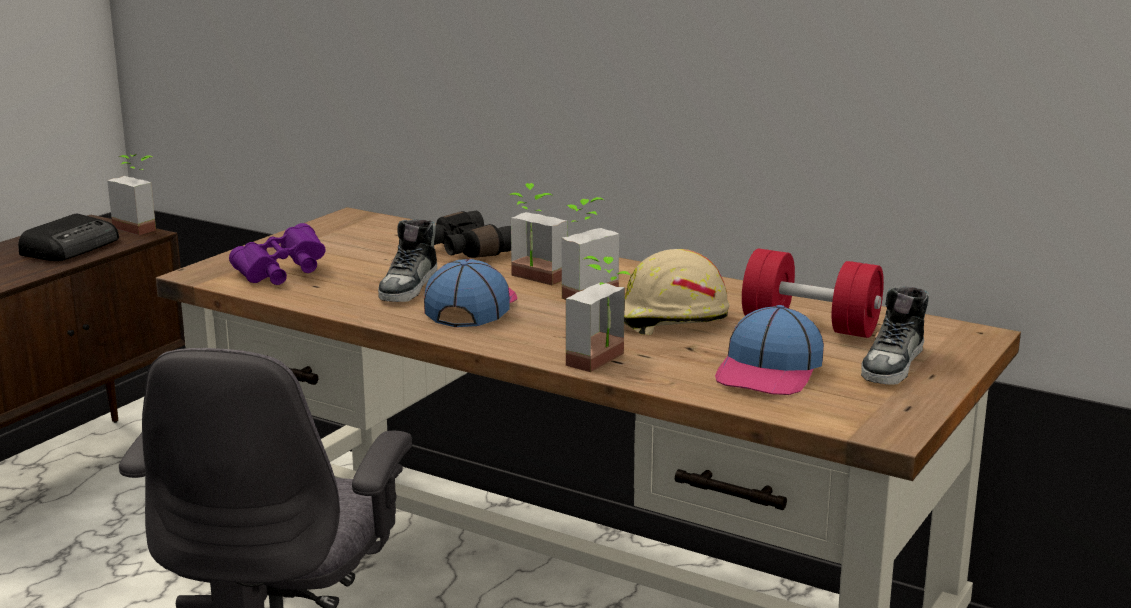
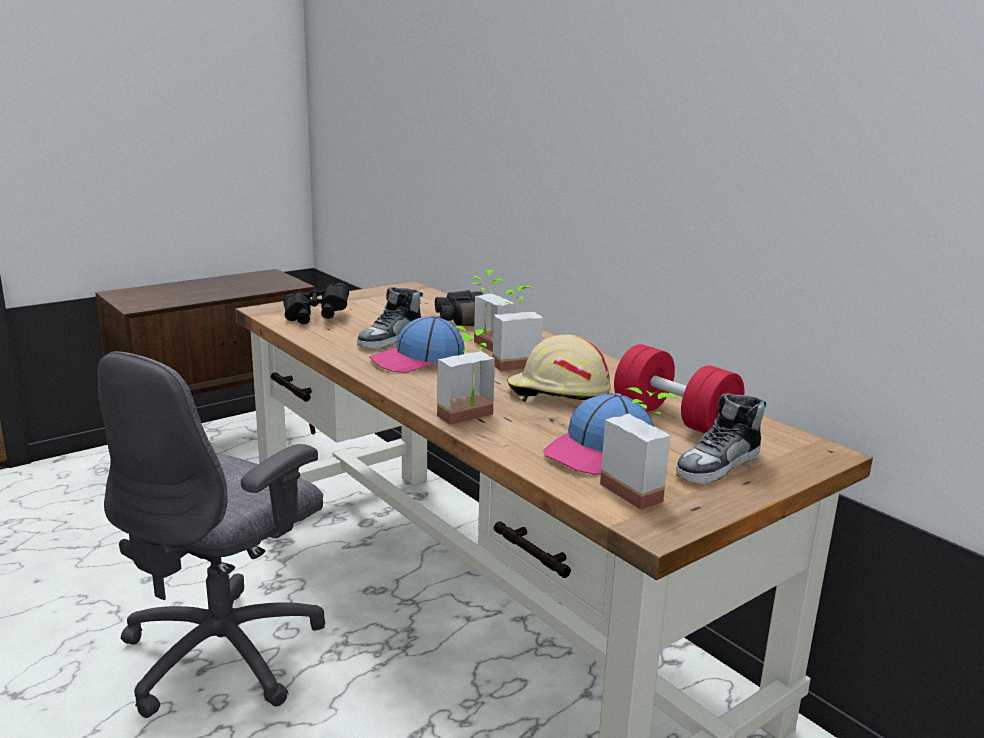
camera: 20 degrees right, 0 degrees up
radio [18,214,119,261] -> none
potted plant [107,154,156,235] -> potted plant moved to [600,387,678,510]
purple binoculars [229,223,326,285] -> black binoculars [283,283,349,324]
cap [424,259,518,327] -> cap turned 150 degrees counterclockwise [370,316,465,373]

